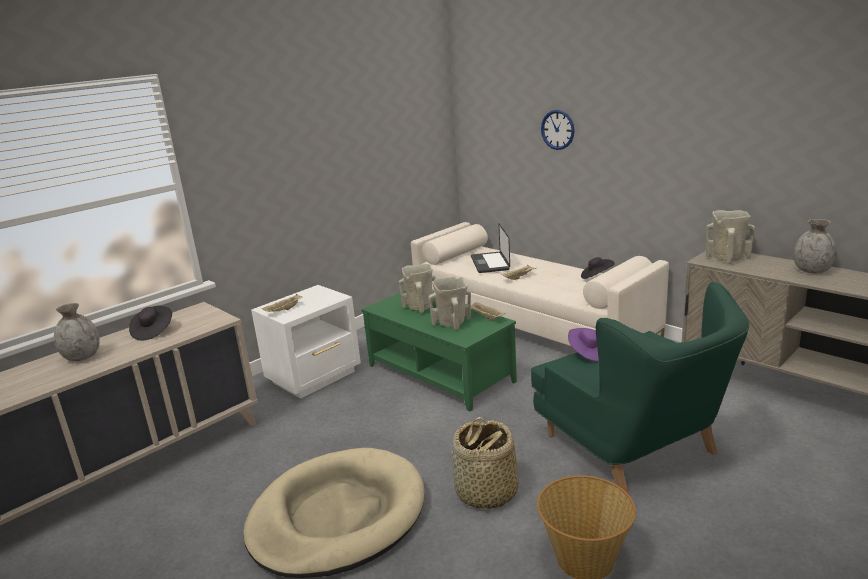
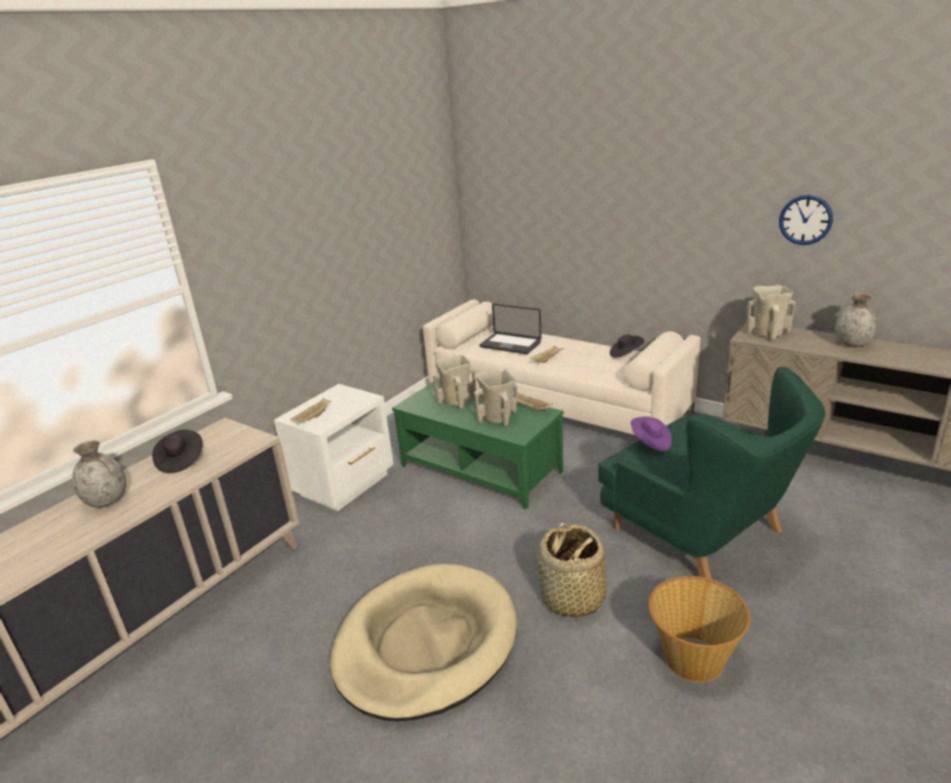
camera: 10 degrees left, 5 degrees up
laptop [471,224,510,273] -> laptop turned 45 degrees counterclockwise [480,304,542,354]
wall clock [541,110,575,150] -> wall clock moved to [779,195,833,245]

